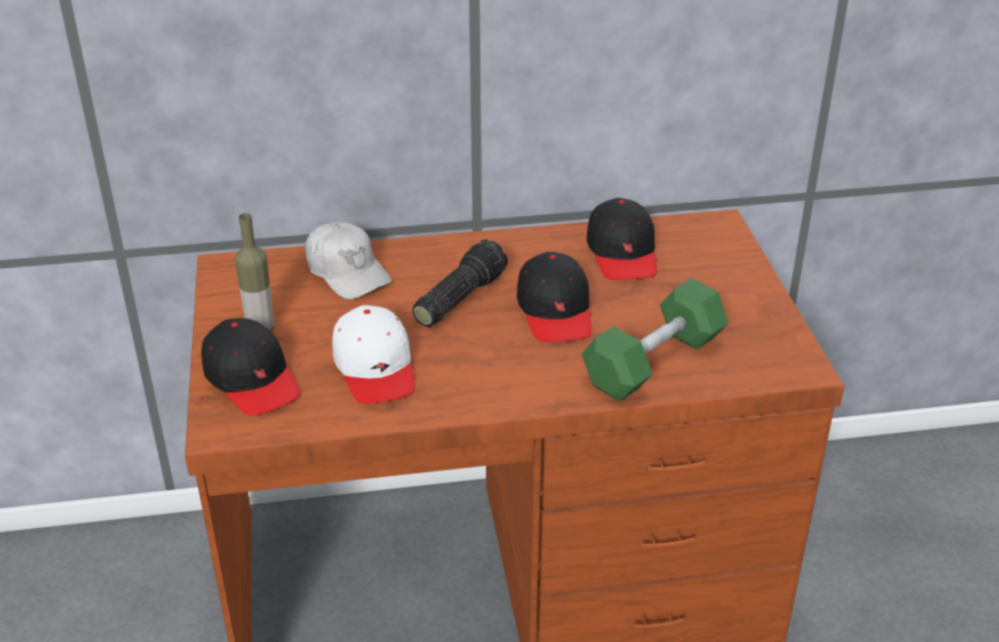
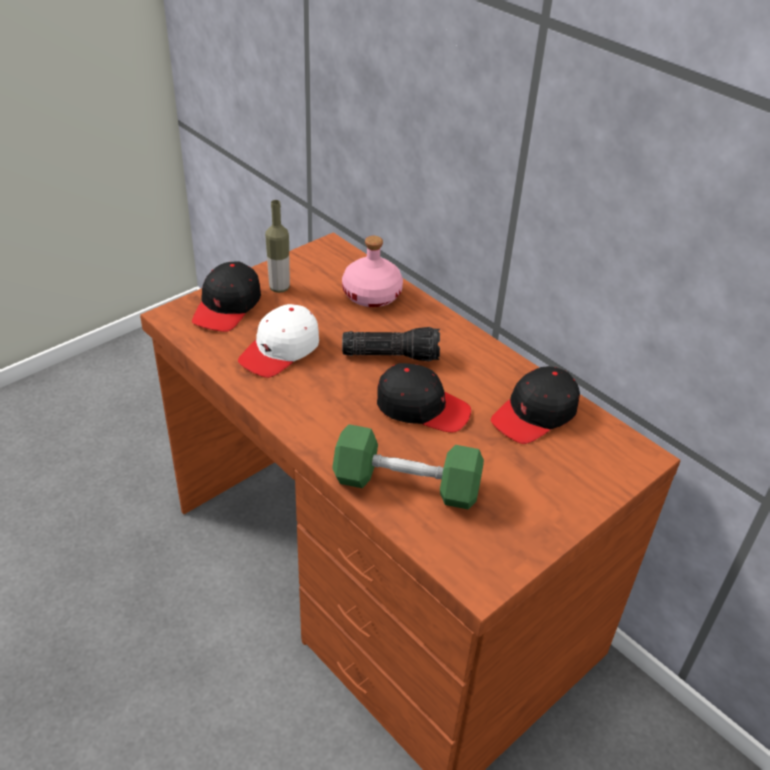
camera: 55 degrees right, 5 degrees up
white cap [305,222,392,299] -> pink bottle [342,236,403,307]
black cap [517,252,592,342] -> black cap turned 120 degrees counterclockwise [377,363,471,432]

